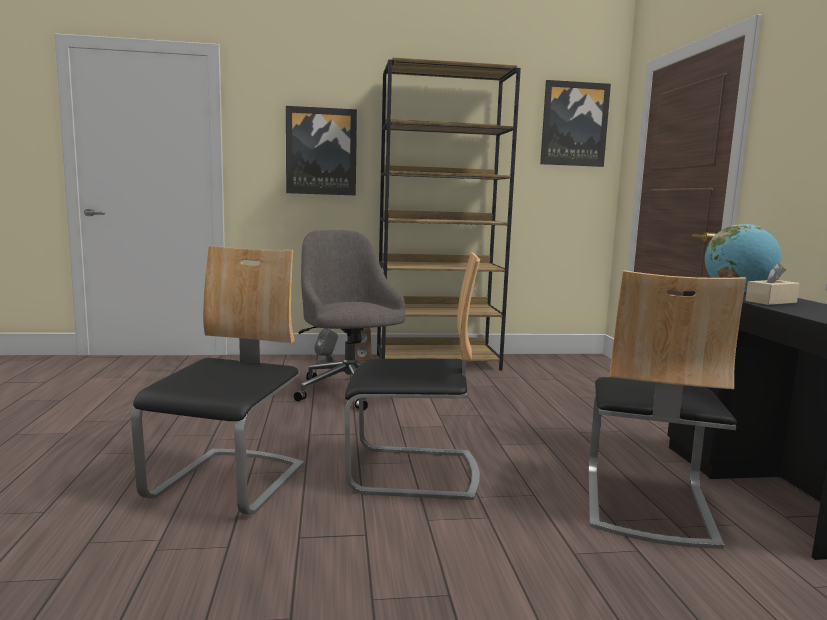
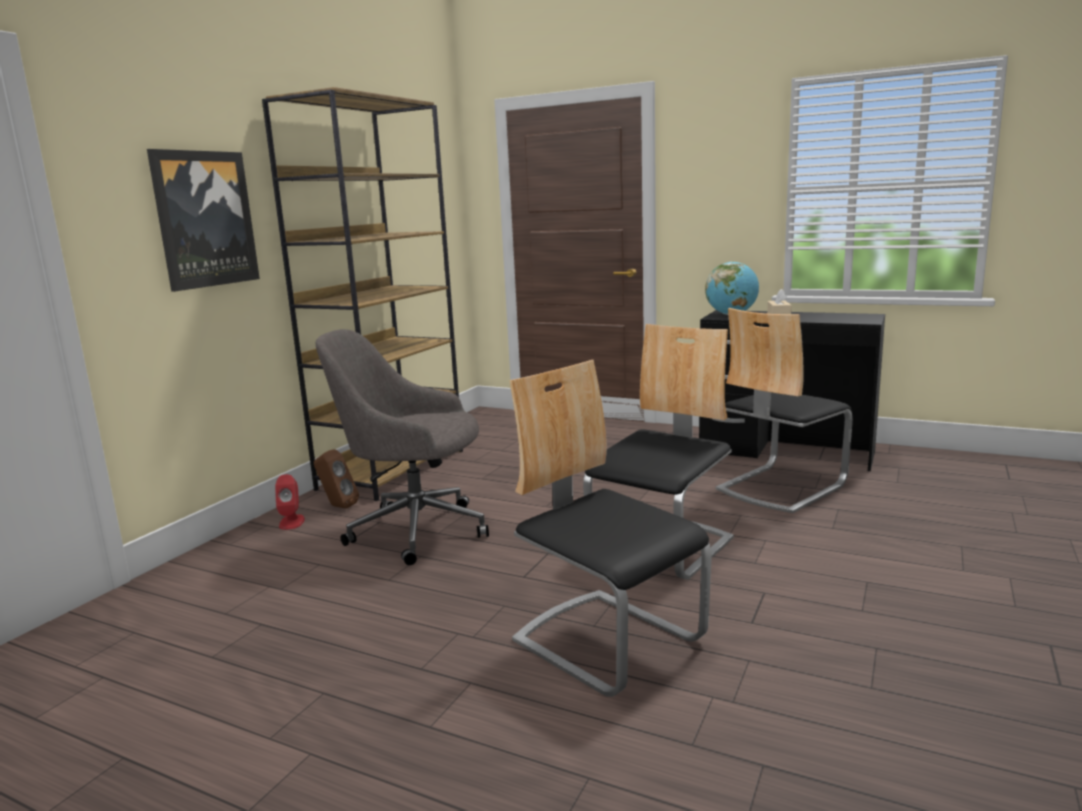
camera: 55 degrees left, 5 degrees up
grey speaker [315,328,338,364] -> red speaker [275,474,305,530]
picture [540,80,611,167] -> none
chair [588,270,746,549] -> chair turned 90 degrees clockwise [716,308,853,513]

